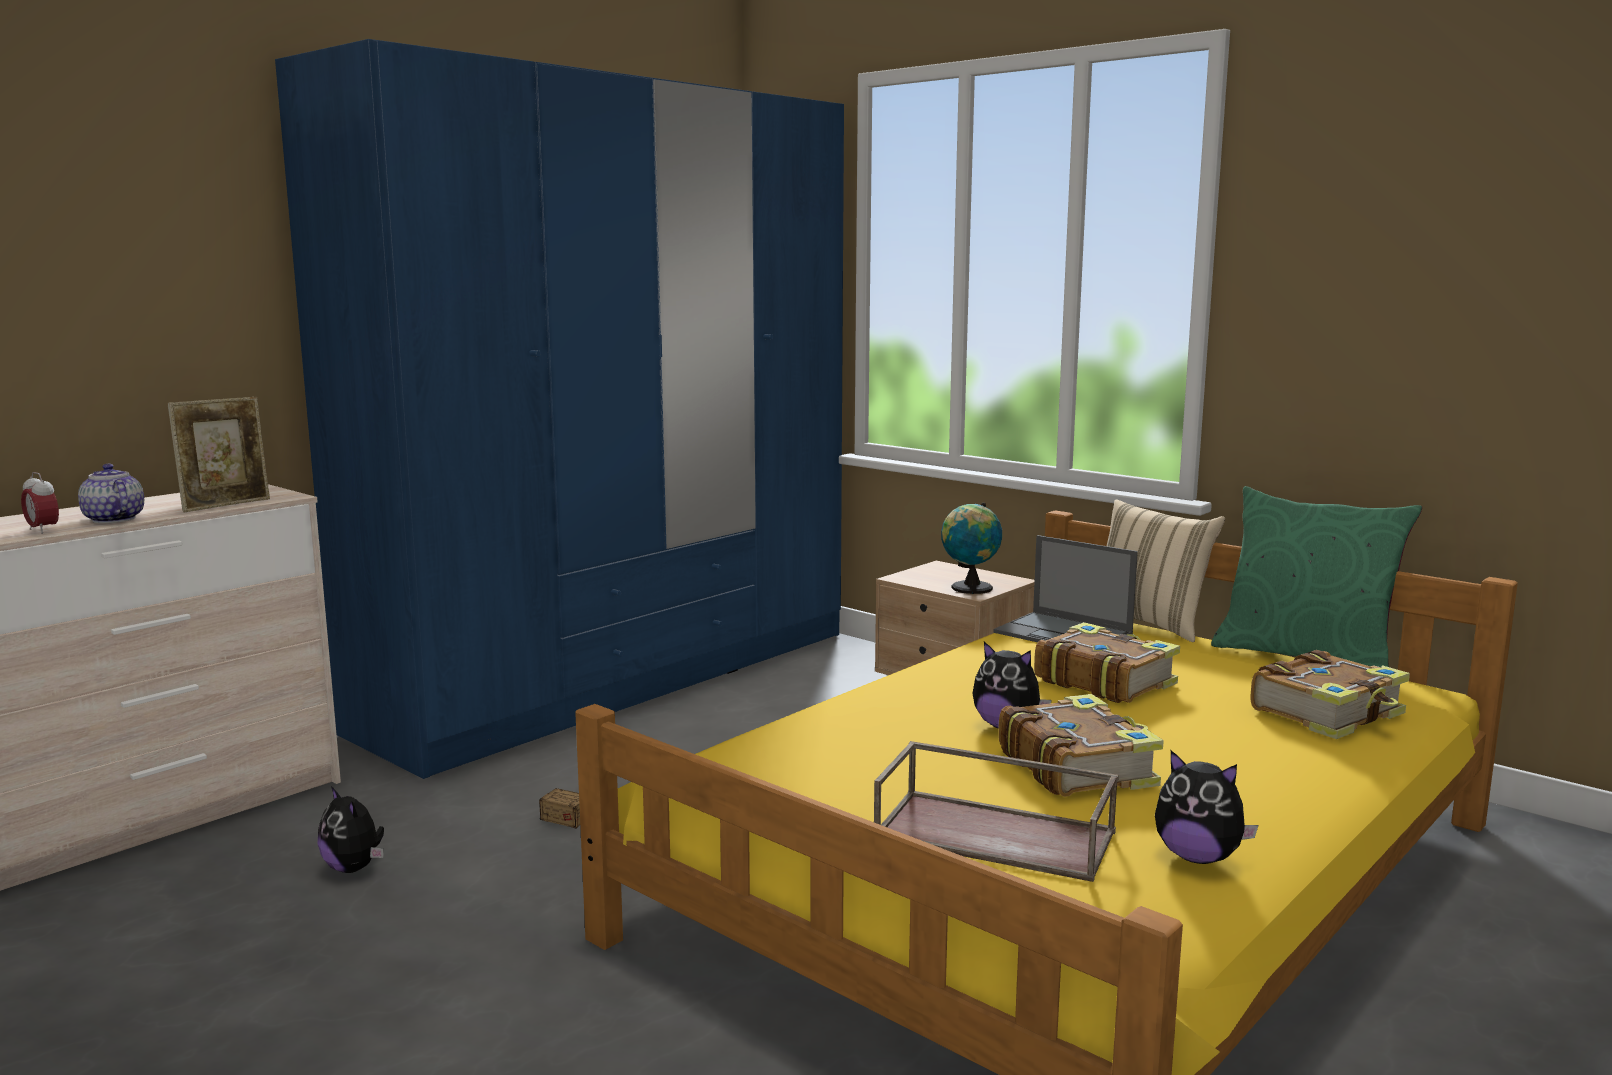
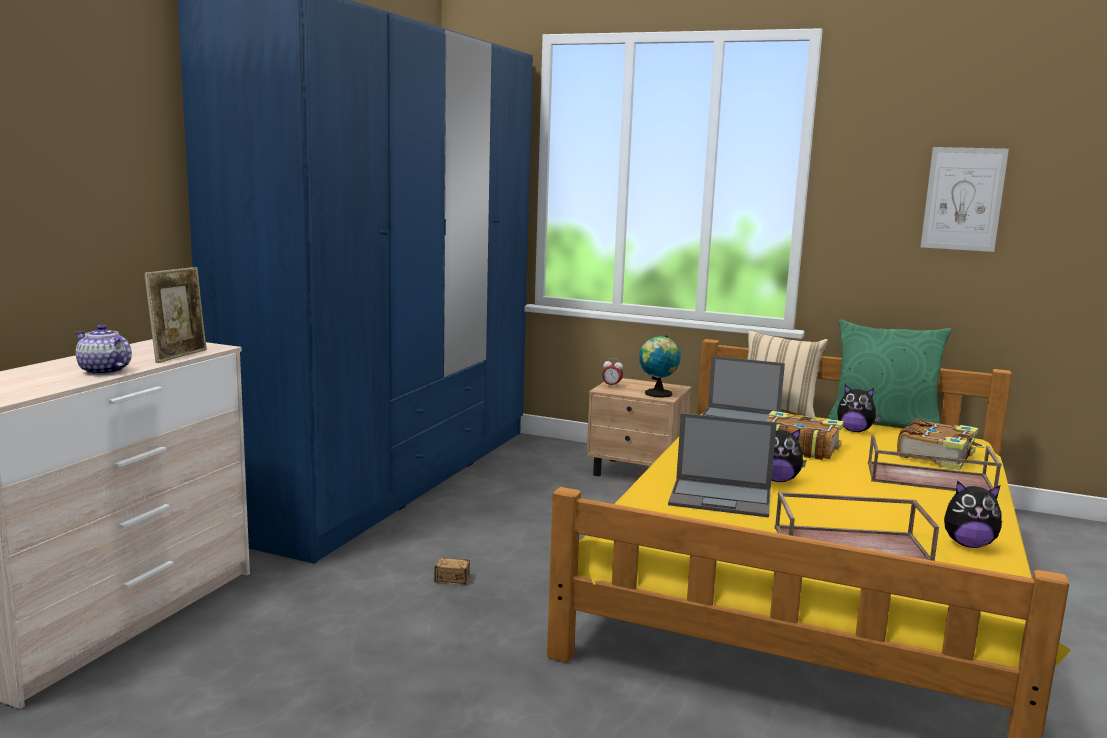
camera: 20 degrees left, 0 degrees up
alarm clock [21,472,59,534] -> alarm clock moved to [602,358,623,387]
plush toy [318,786,384,873] -> plush toy moved to [837,384,880,432]
book [998,694,1164,797] -> none
none -> laptop [668,413,777,517]
none -> brown tray [868,434,1002,491]
none -> picture [921,147,1009,252]

